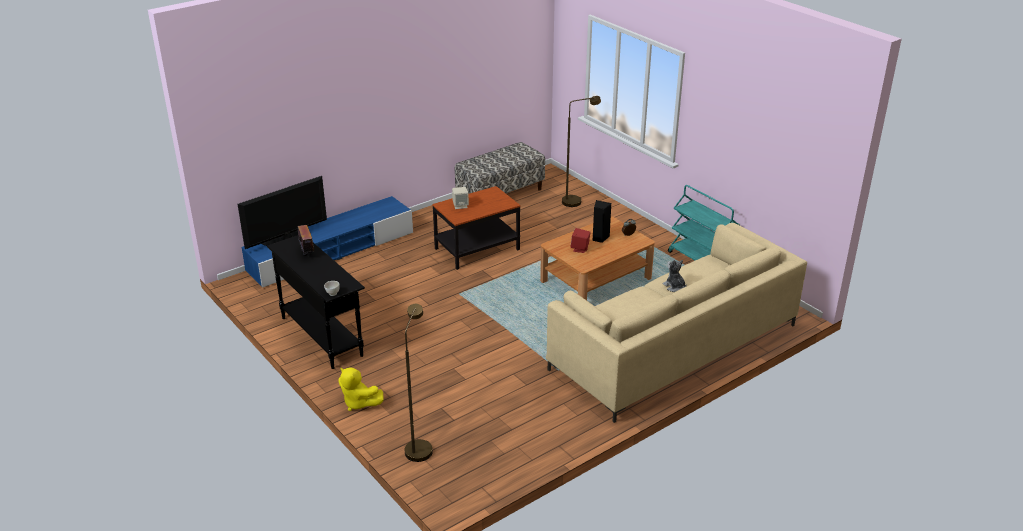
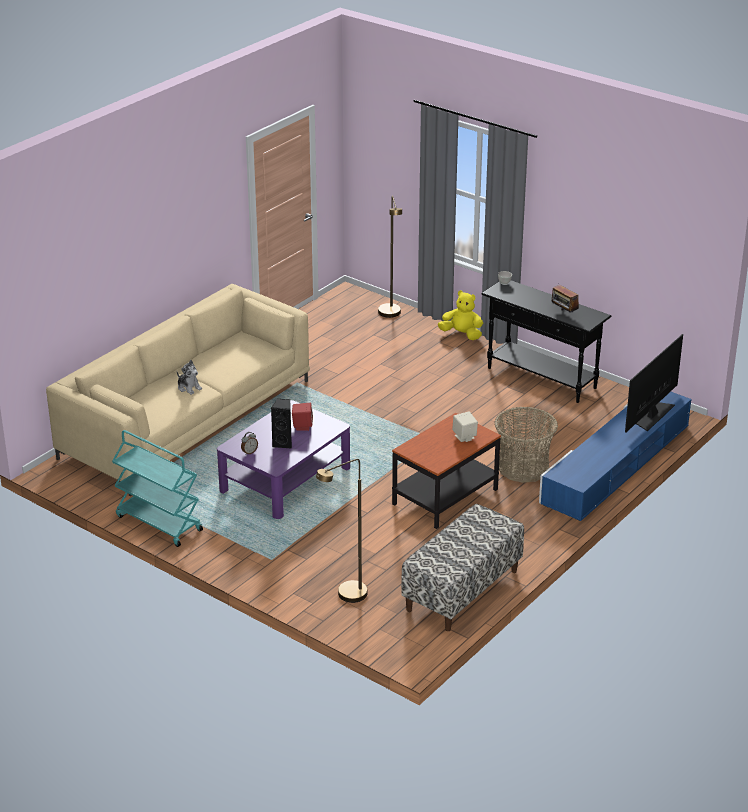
camera: 165 degrees right, 0 degrees up
brown coffee table [540,217,655,300] -> purple coffee table [217,400,350,519]
none -> basket [494,407,558,483]

